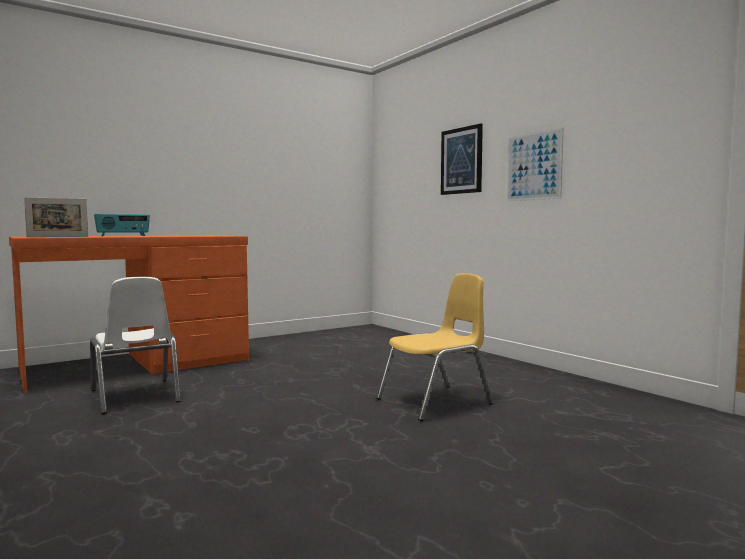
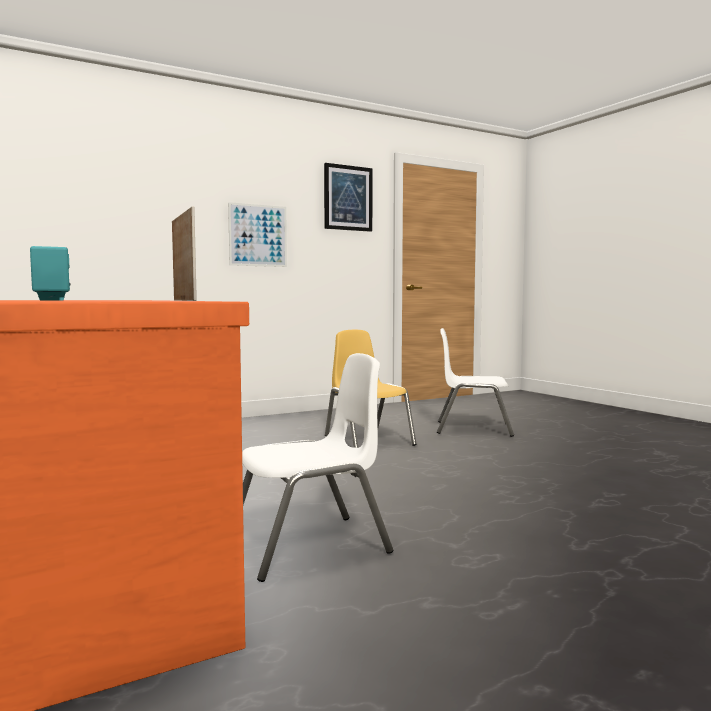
camera: 85 degrees left, 0 degrees up
picture [441,124,483,195] -> picture moved to [324,163,372,232]
none -> white chair [437,328,514,437]

